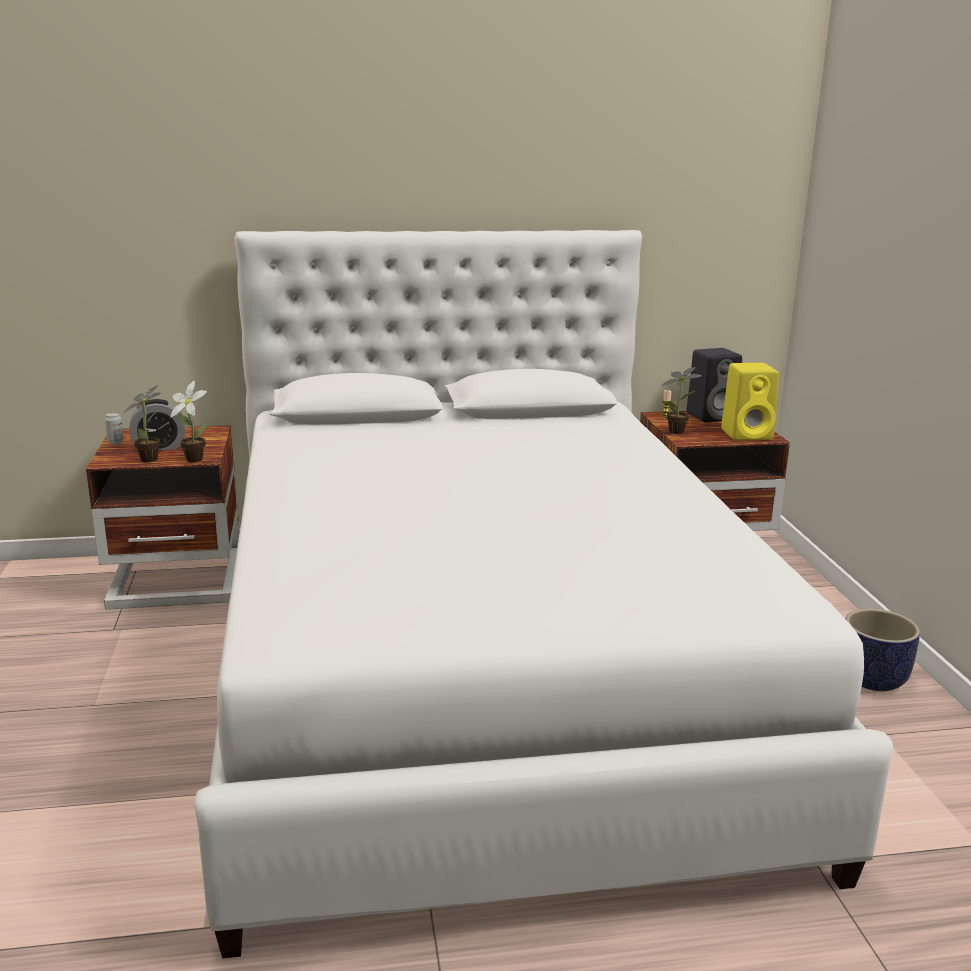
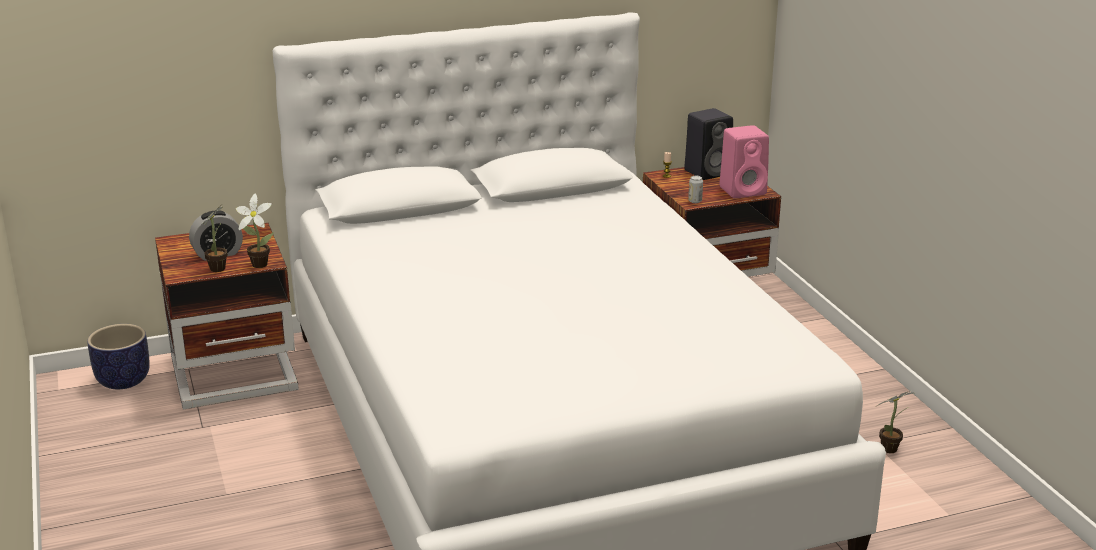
camera: 10 degrees left, 5 degrees up
can [105,413,124,445] -> can moved to [688,176,703,203]
potted plant [662,367,701,434] -> potted plant moved to [877,391,913,453]
yellow speaker [721,363,779,441] -> pink speaker [719,125,769,199]
planter [846,608,920,691] -> planter moved to [87,324,150,389]

